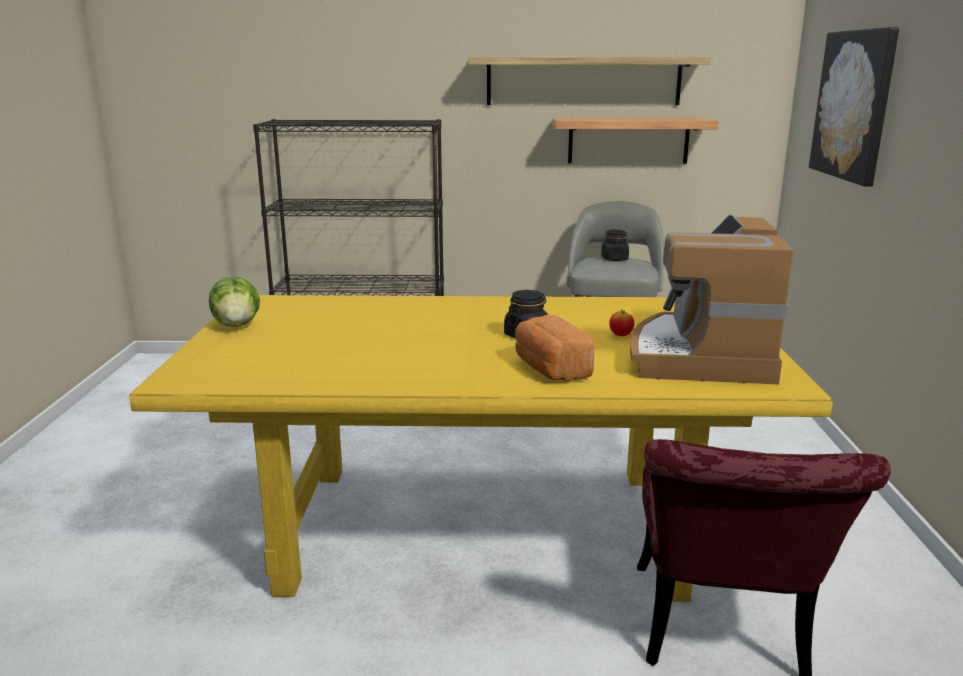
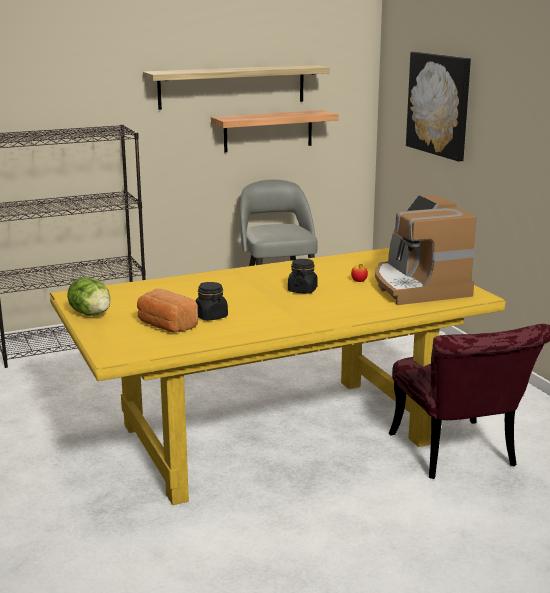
camera: 25 degrees left, 0 degrees up
bread [515,314,595,381] -> bread moved to [137,289,198,333]
black jar [601,230,629,261] -> black jar moved to [195,282,228,321]

